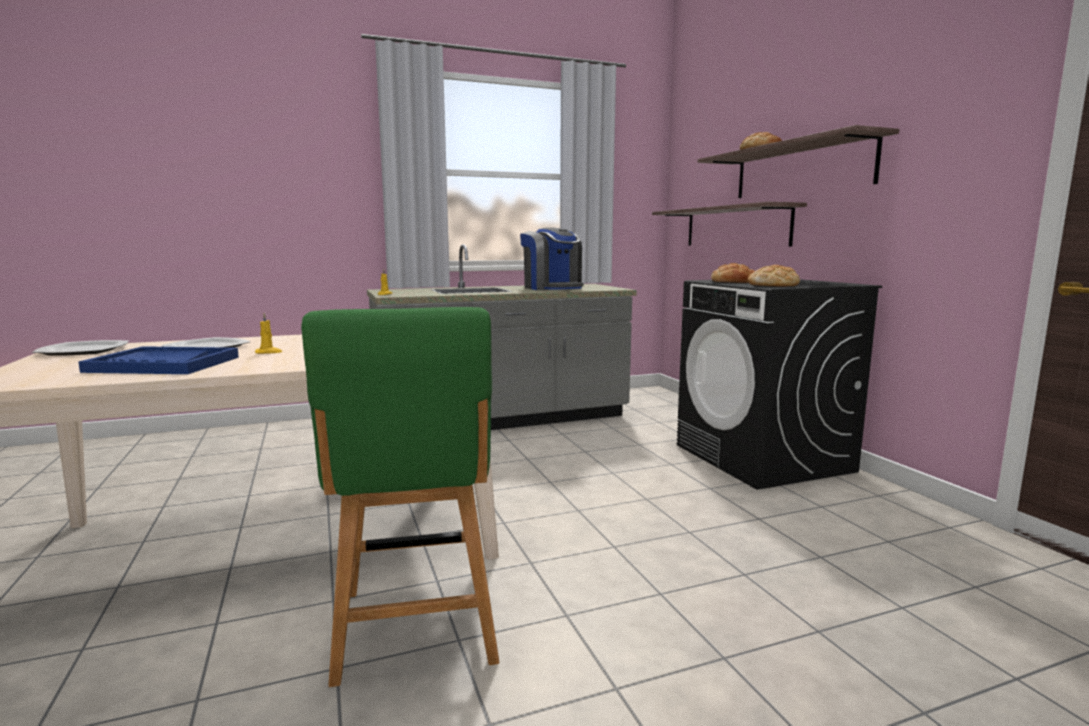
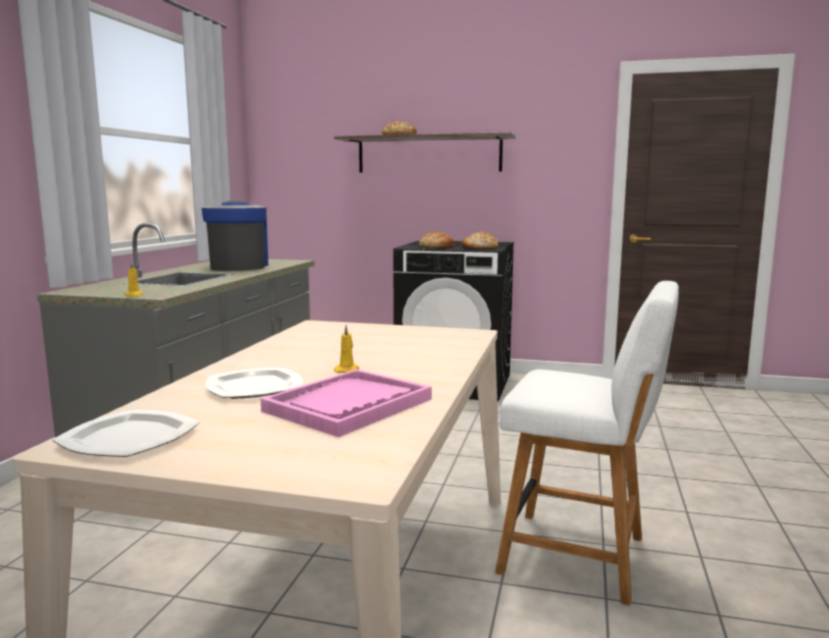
camera: 55 degrees left, 0 degrees up
blue tray [78,346,239,374] -> pink tray [261,369,432,437]
green chair [301,307,499,687] -> white chair [495,281,679,606]
coffee machine [520,228,584,290] -> coffee machine turned 105 degrees counterclockwise [202,200,268,271]
shelf [652,202,807,246] -> none

